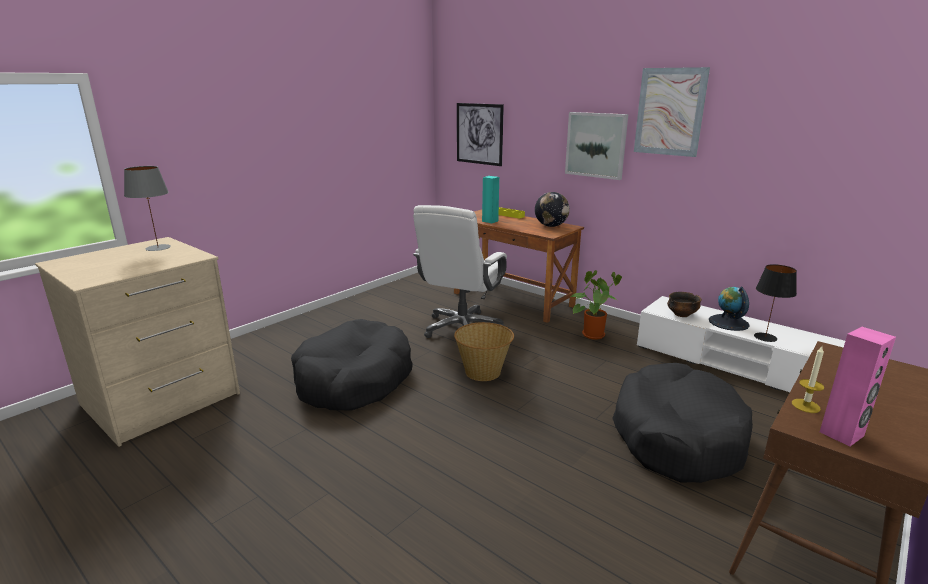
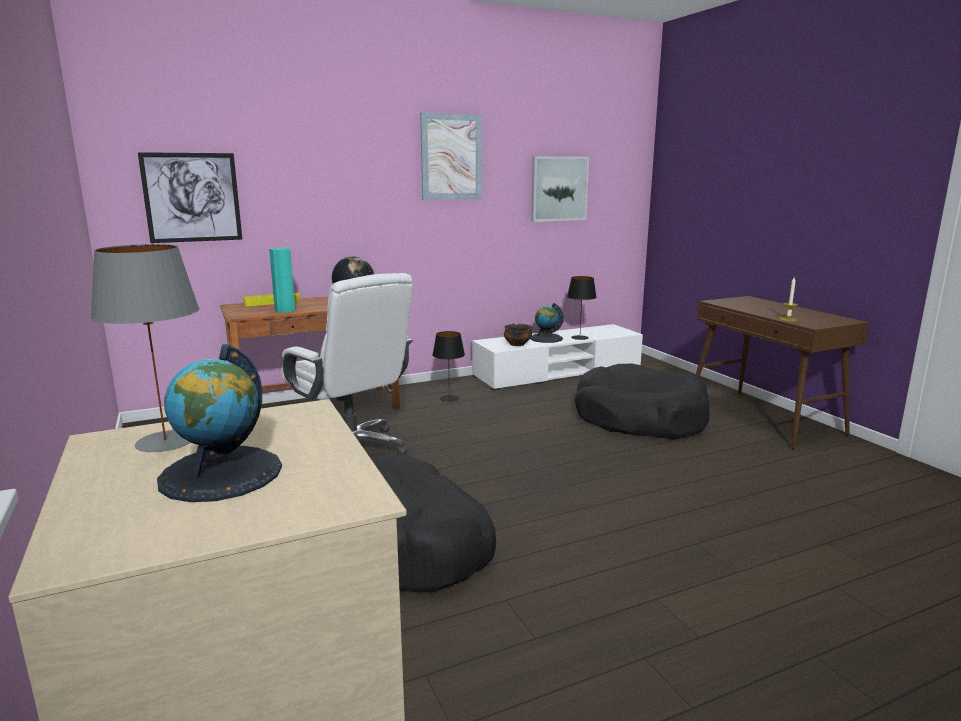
camera: 65 degrees left, 5 degrees down
basket [454,322,514,381] -> none
picture [565,112,628,180] -> picture moved to [531,156,589,222]
potted plant [570,270,622,340] -> black table lamp [432,331,465,402]
pink speaker [820,327,896,446] -> none
none -> globe [157,344,282,502]

